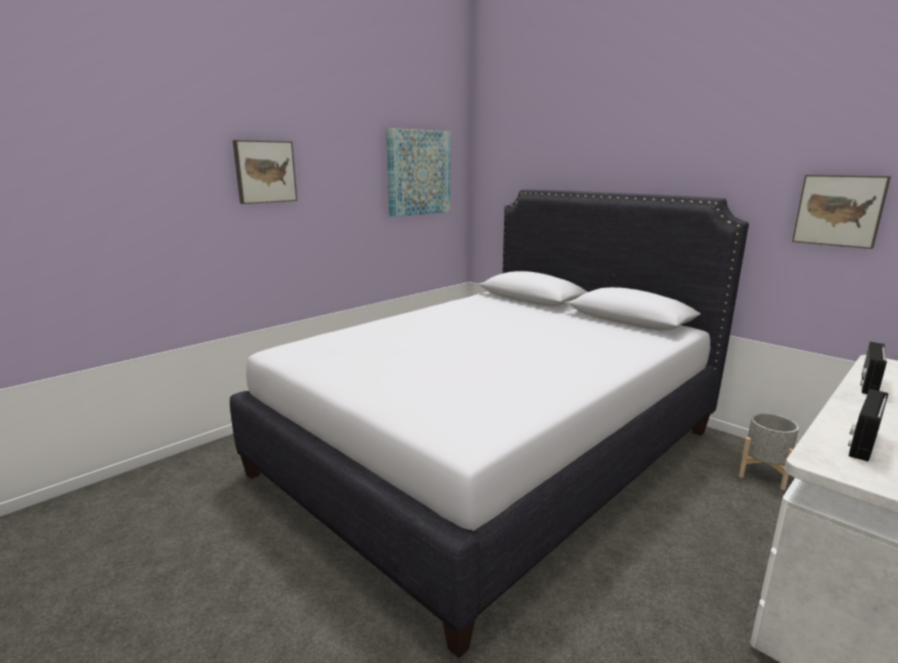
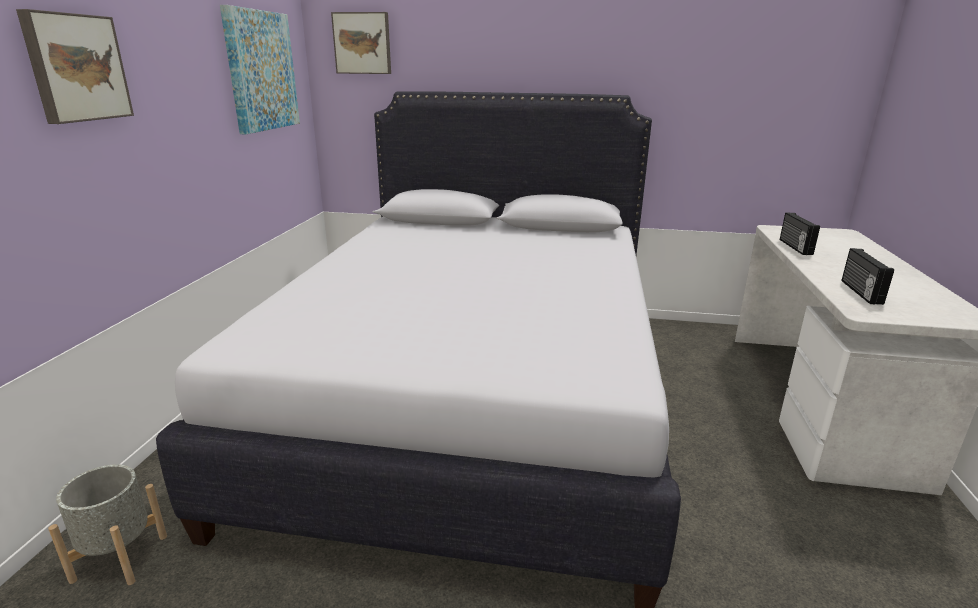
camera: 35 degrees left, 5 degrees up
grey planter [739,413,799,490] -> grey planter moved to [48,464,167,585]
picture [792,175,891,249] -> picture moved to [331,12,391,74]

